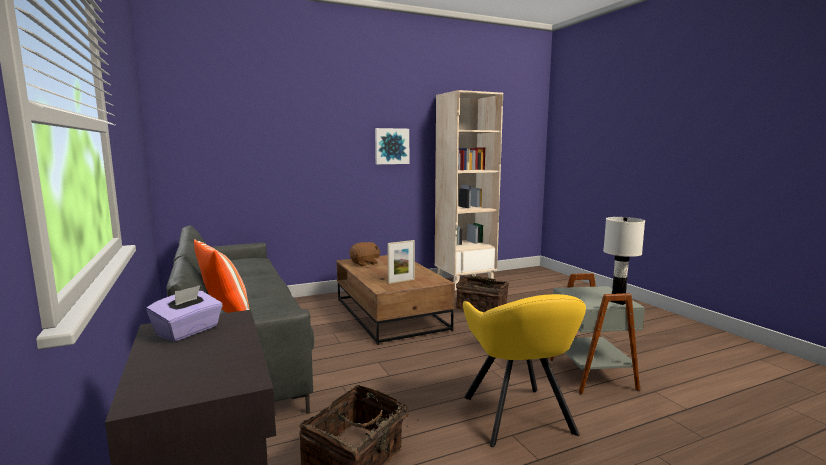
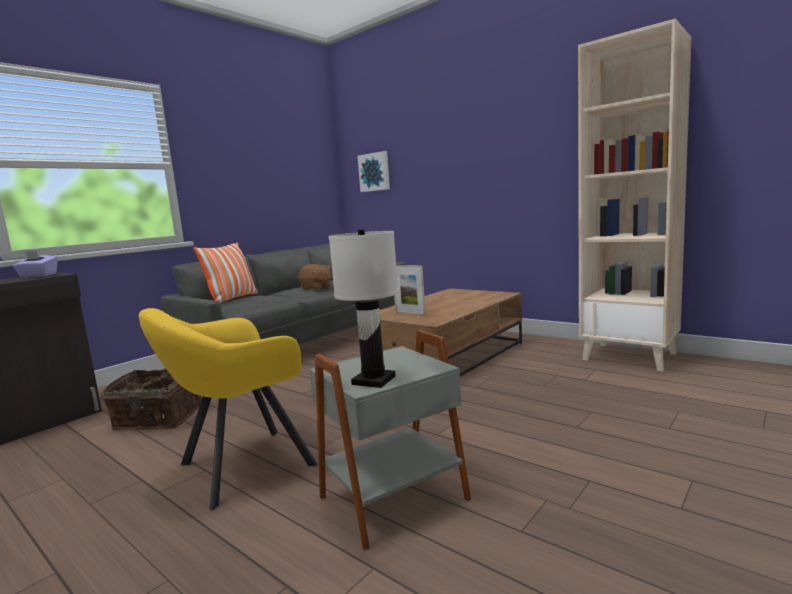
camera: 65 degrees right, 0 degrees up
brown plush toy [349,242,380,266] -> brown plush toy moved to [298,264,332,290]
picture [375,128,409,164] -> picture moved to [357,151,390,192]
basket [456,276,509,313] -> none

